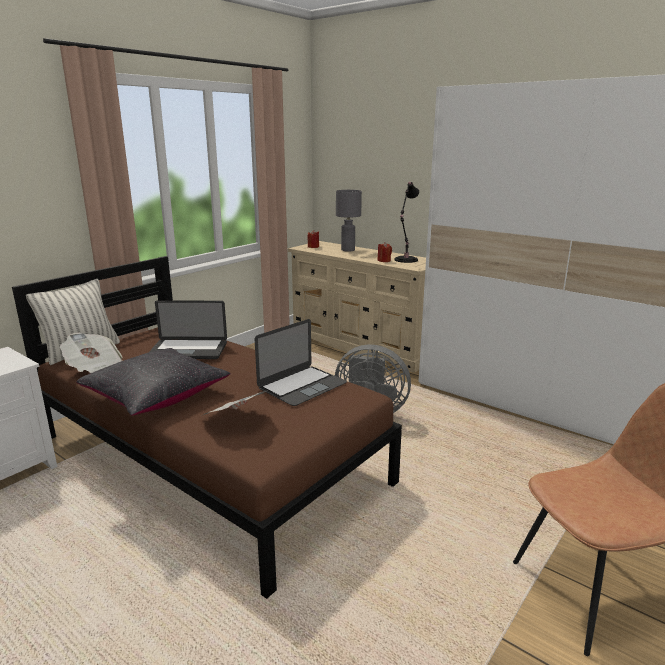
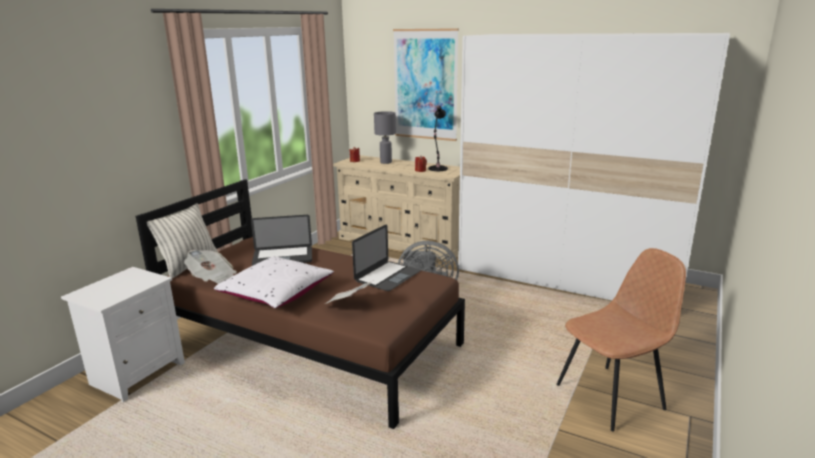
camera: 10 degrees left, 0 degrees up
black pillow [76,348,231,416] -> white pillow [213,256,334,308]
none -> picture [393,28,459,141]

